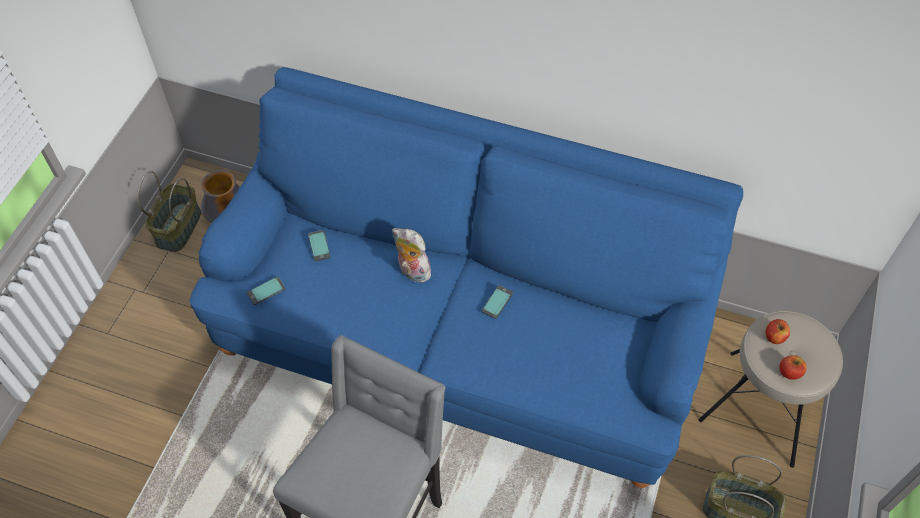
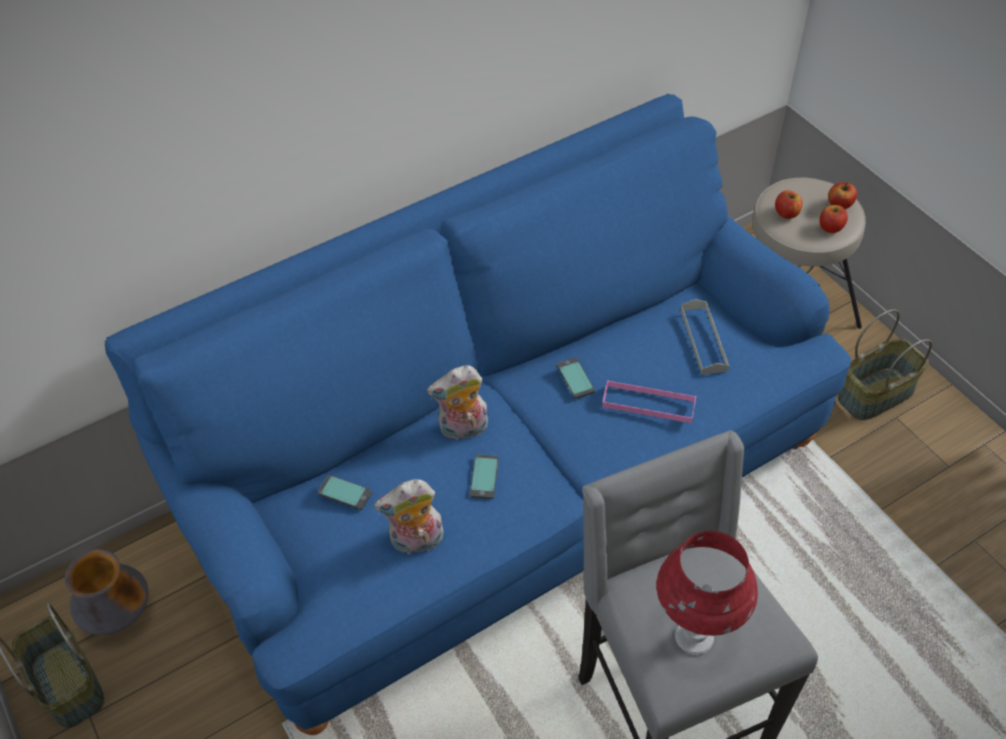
camera: 50 degrees left, 5 degrees down
phone [247,277,286,305] -> phone moved to [470,454,499,499]
none -> plush toy [374,479,443,554]
none -> pink tray [602,380,696,423]
none -> red table lamp [657,531,758,654]
none -> grey tray [680,299,729,375]
none -> apple [828,182,857,209]

